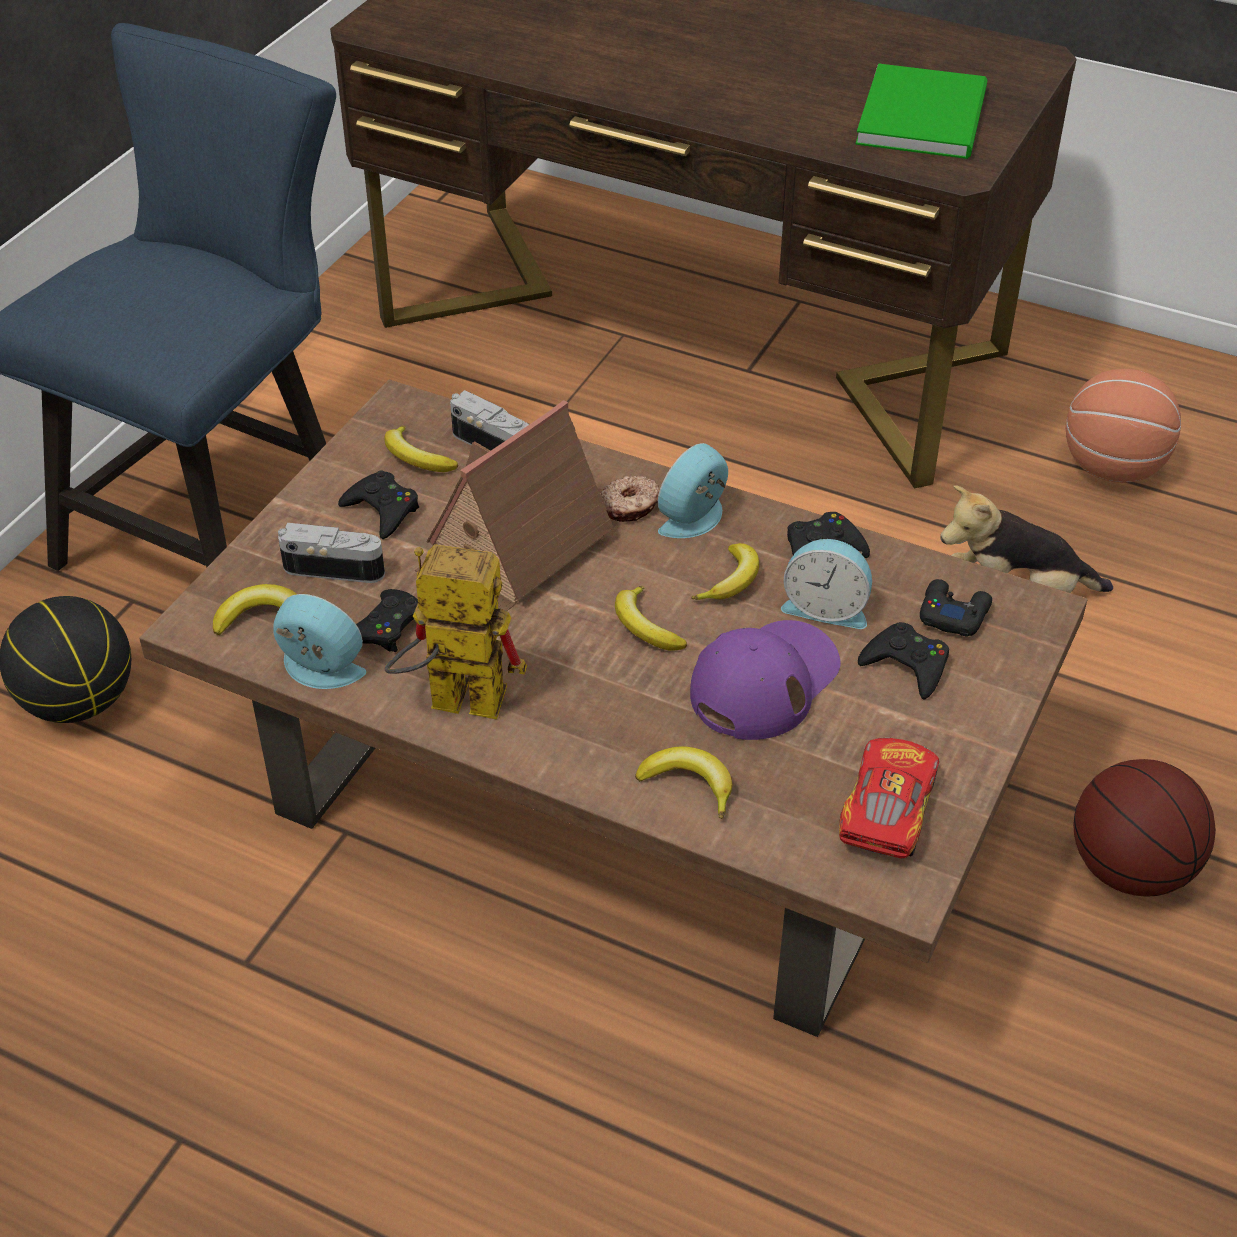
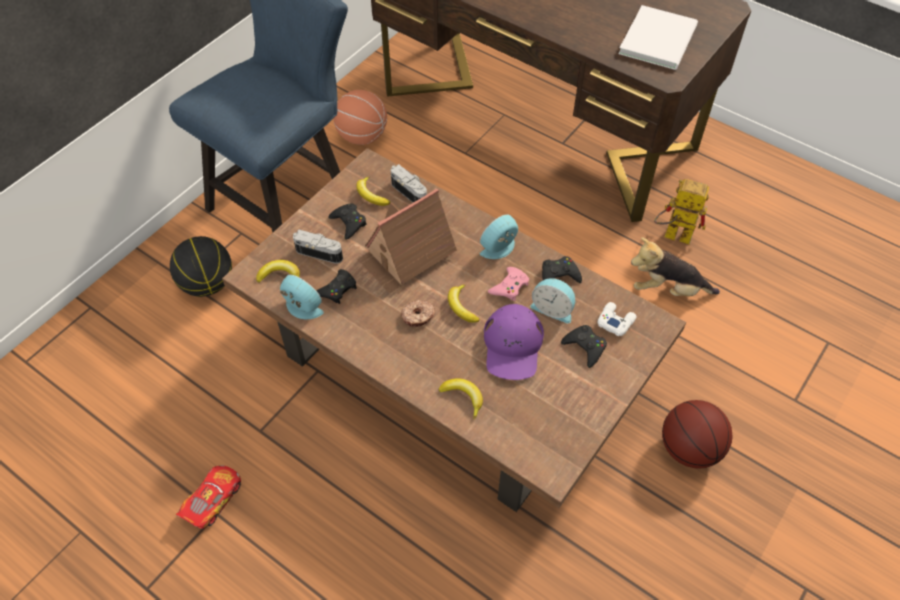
camera: 10 degrees right, 10 degrees up
toy robot [385,544,527,720] -> toy robot moved to [654,179,709,245]
donut [601,476,660,522] -> donut moved to [401,300,435,327]
purple cap [690,620,841,740] -> purple cap turned 135 degrees clockwise [484,304,544,380]
banana [692,543,759,600] -> pink game controller [488,267,529,301]
toy car [839,738,939,859] -> toy car moved to [176,465,241,529]
green book [855,63,987,159] -> white book [618,5,698,70]
black game controller [920,579,992,637] -> white game controller [598,302,637,336]
basketball [1066,369,1181,483] -> basketball moved to [333,90,387,145]

